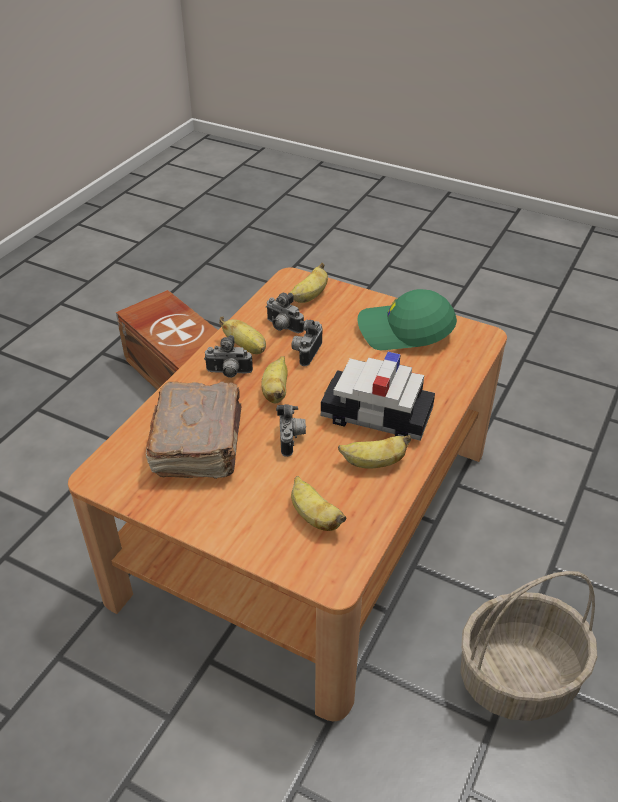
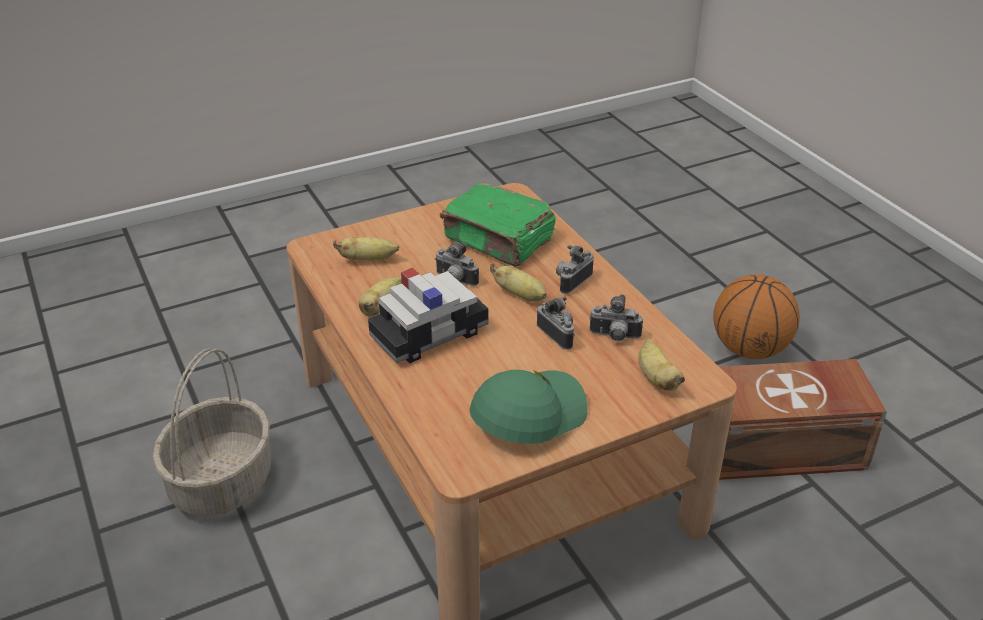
camera: 125 degrees right, 5 degrees down
brown book [146,381,241,479] -> green book [440,182,556,267]
banana [219,316,266,354] -> none
camera [266,293,304,333] -> camera turned 150 degrees counterclockwise [590,294,643,341]
none -> basketball [713,274,800,359]

